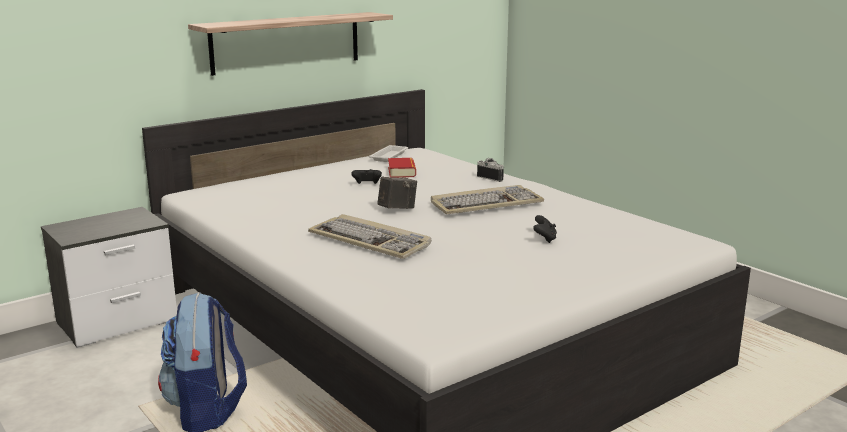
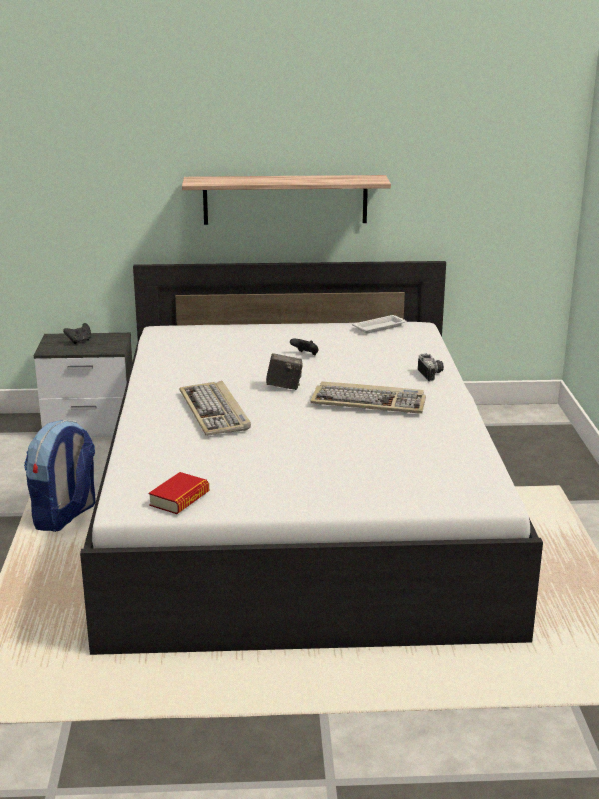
camera: 35 degrees right, 5 degrees up
book [388,158,416,178] -> book moved to [149,472,209,514]
black game controller [533,215,557,243] -> black game controller moved to [63,323,91,344]

